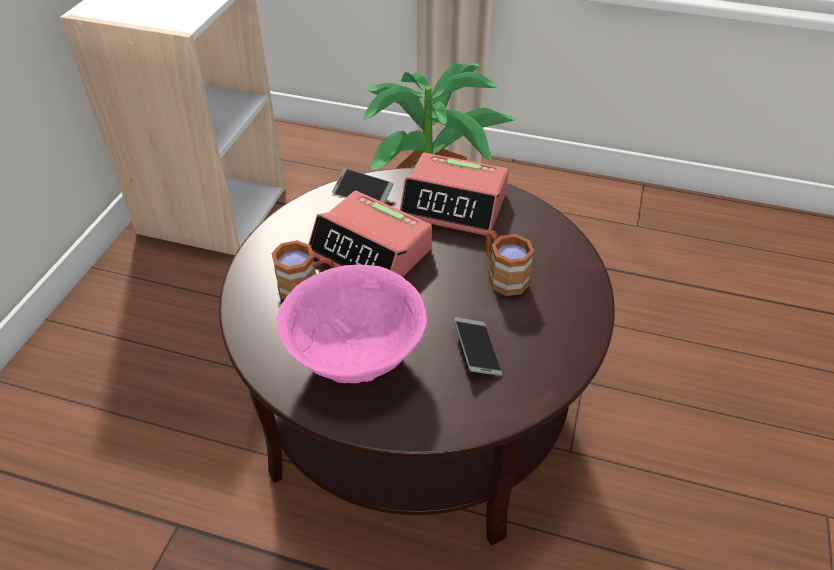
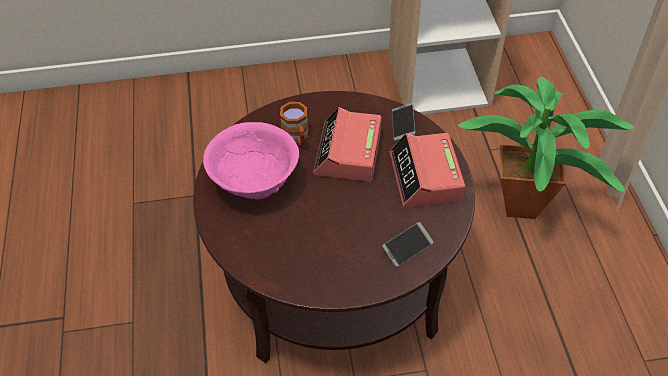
camera: 65 degrees right, 5 degrees up
phone [454,317,502,376] -> phone moved to [382,222,434,267]
brown mug [486,230,534,296] -> none

